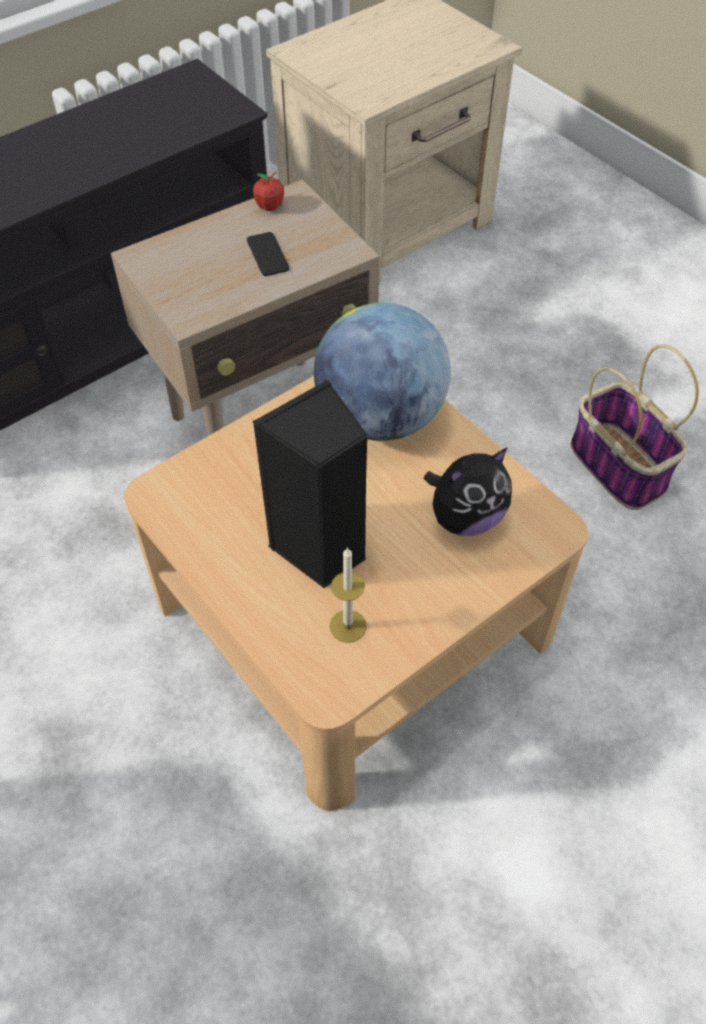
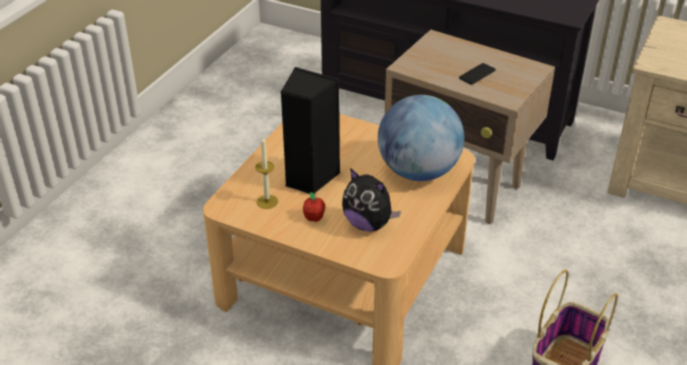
camera: 65 degrees right, 15 degrees down
apple [253,172,284,211] -> apple moved to [303,192,325,222]

